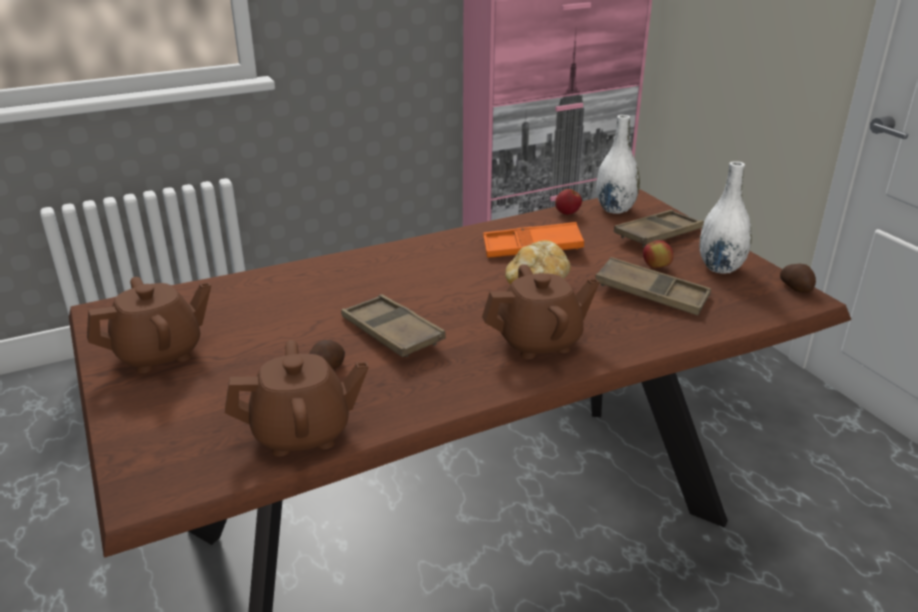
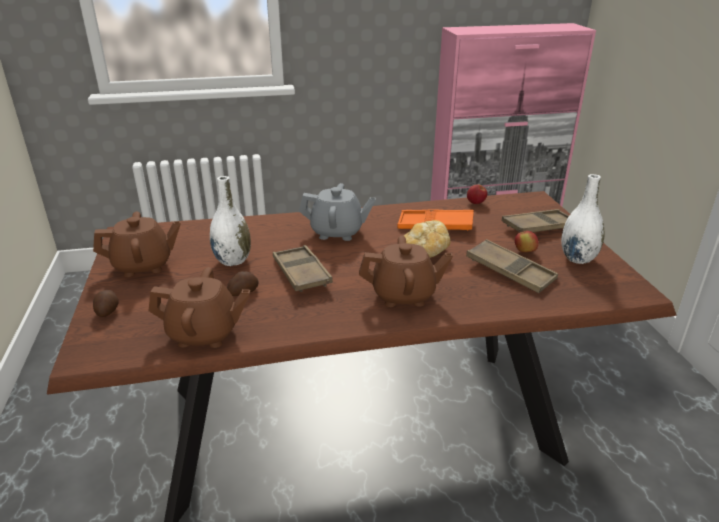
camera: 15 degrees right, 0 degrees up
white vase [596,115,640,214] -> white vase moved to [210,176,251,266]
potato [780,264,816,293] -> potato moved to [93,290,119,317]
none -> grey teapot [299,183,376,241]

